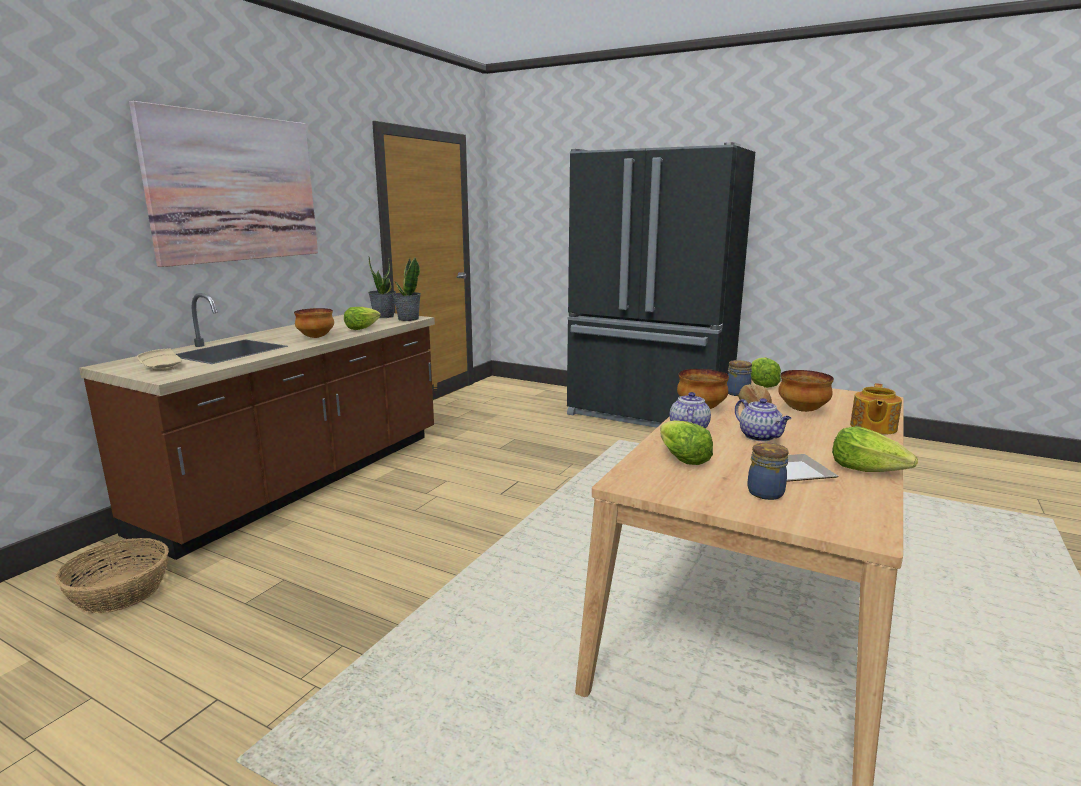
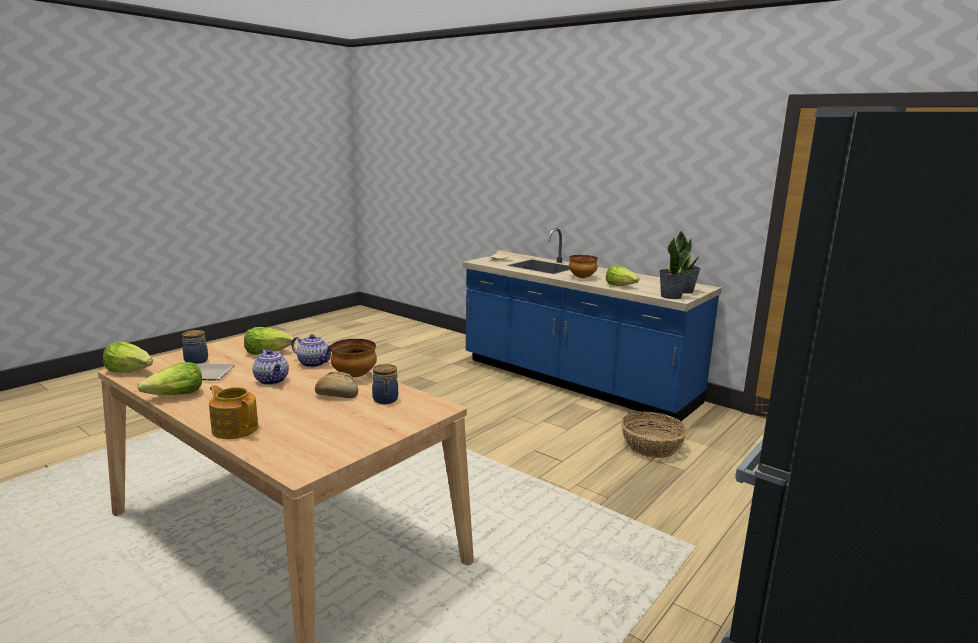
camera: 100 degrees right, 0 degrees up
basket [55,538,169,613] -> basket moved to [621,412,688,458]
brown counter [79,293,435,560] -> blue counter [463,228,721,421]
picture [129,101,318,267] -> none
teapot [735,398,791,441] -> teapot turned 105 degrees counterclockwise [253,349,289,385]
lettuce [751,357,781,388] -> lettuce moved to [103,341,153,373]
bowl [778,370,834,412] -> none

